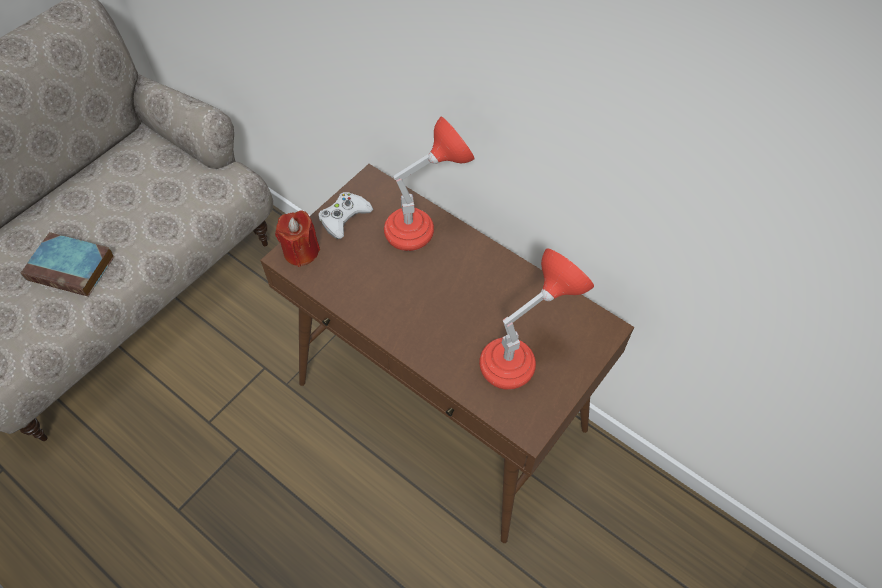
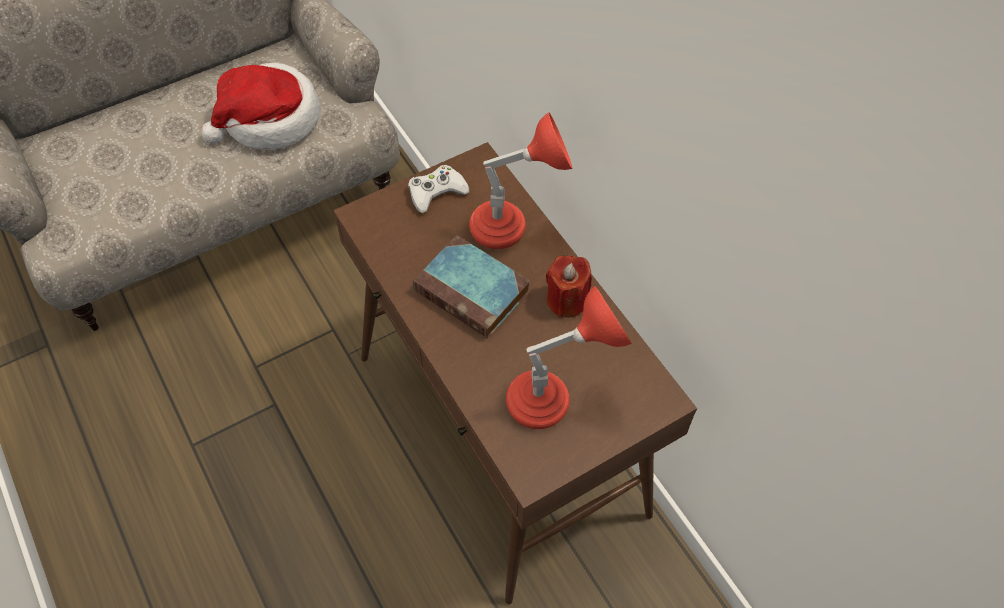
camera: 20 degrees right, 0 degrees up
book [20,232,115,297] -> book moved to [413,235,530,338]
red candle [275,211,320,267] -> red candle moved to [546,255,592,318]
none -> hat [201,63,320,150]

